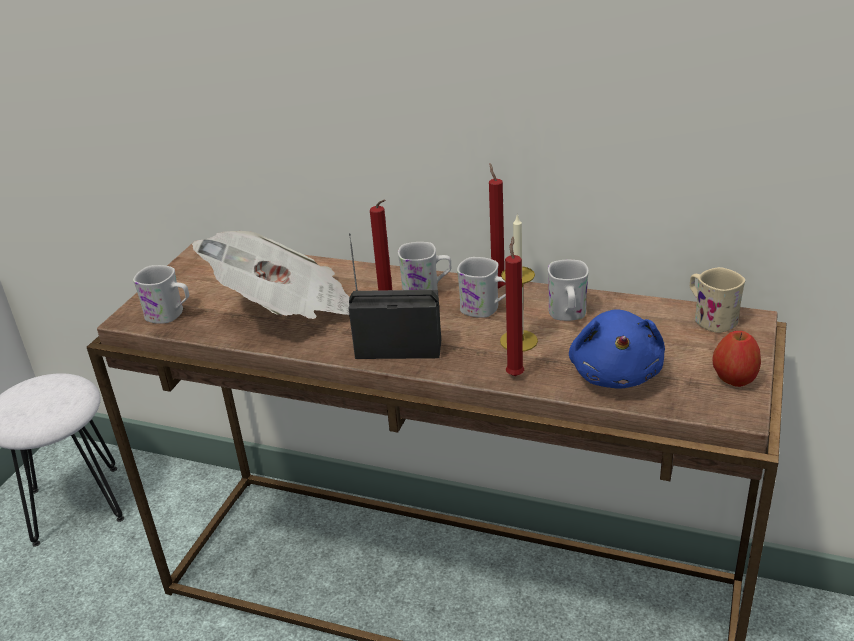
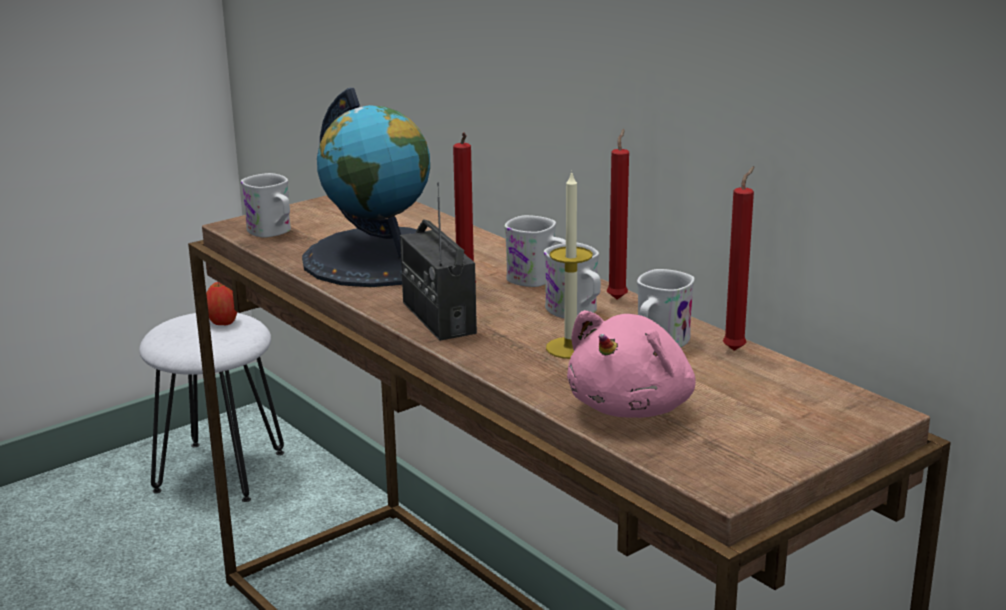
camera: 30 degrees right, 10 degrees down
newspaper [192,231,349,319] -> globe [302,88,430,287]
radio [348,233,441,359] -> radio turned 150 degrees counterclockwise [400,182,477,341]
red candle [505,237,524,376] -> red candle moved to [723,166,754,351]
blue plush toy [569,309,665,388] -> pink plush toy [567,310,696,418]
beige mug [690,267,746,333] -> none
apple [712,331,761,387] -> apple moved to [206,282,237,325]

